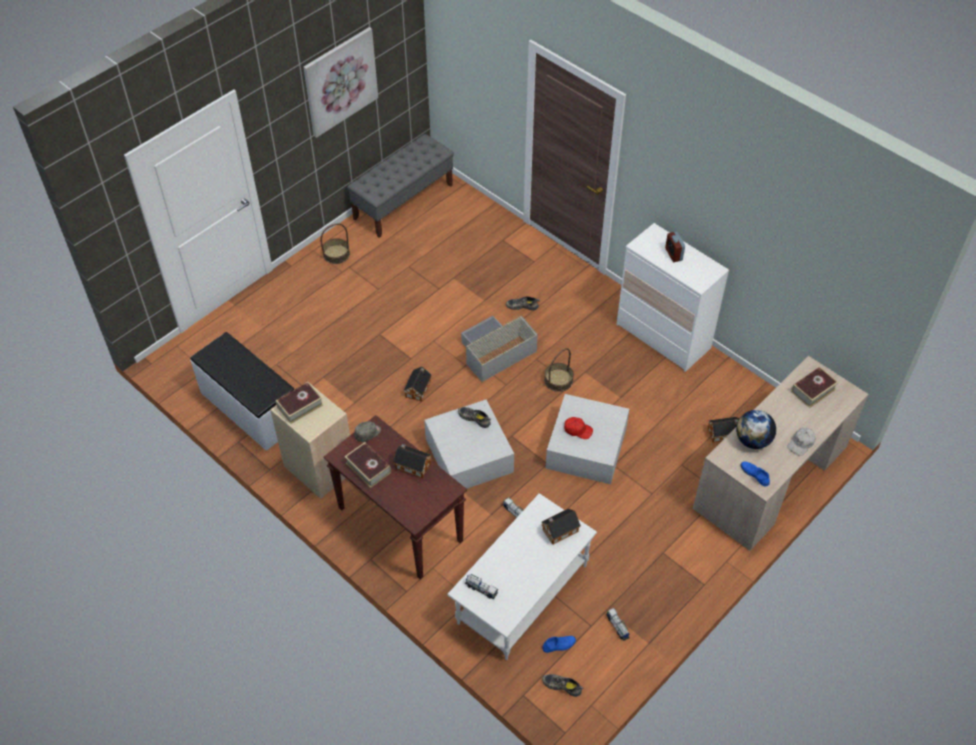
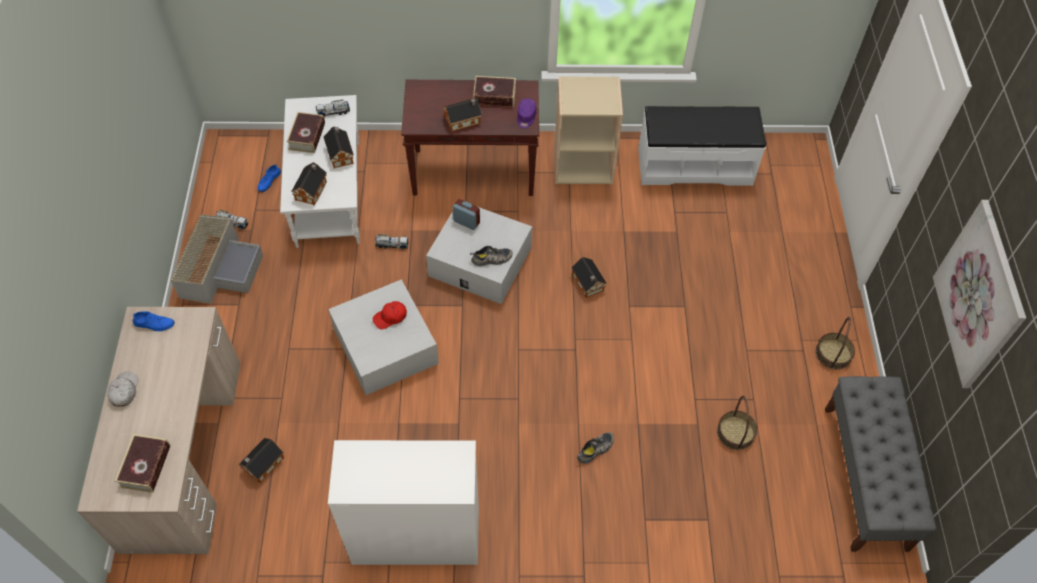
camera: 135 degrees right, 5 degrees up
book [276,382,323,424] -> book moved to [286,112,325,153]
grey cap [354,421,381,442] -> purple cap [517,98,537,128]
grey storage box [461,315,538,382] -> grey storage box moved to [171,214,263,304]
shoe [542,674,583,697] -> none
basket [544,348,574,392] -> basket moved to [717,395,757,450]
alarm clock [665,231,685,262] -> alarm clock moved to [453,199,480,230]
globe [736,410,776,449] -> none
none -> toy house [324,127,354,169]

